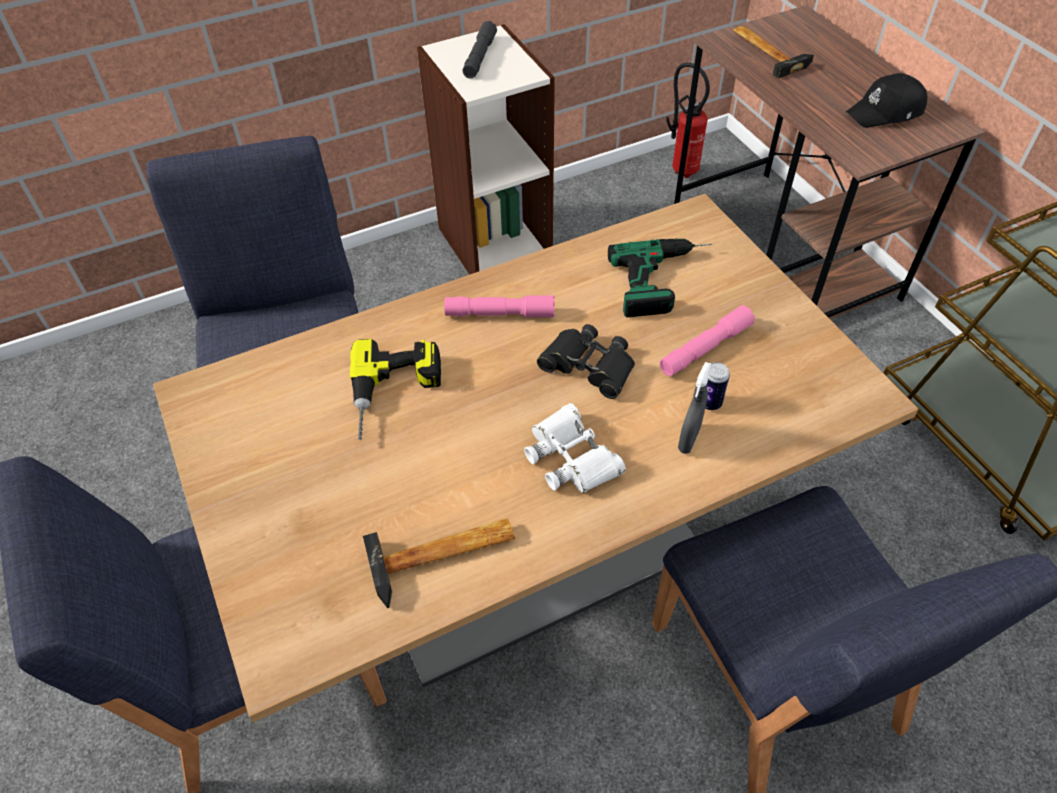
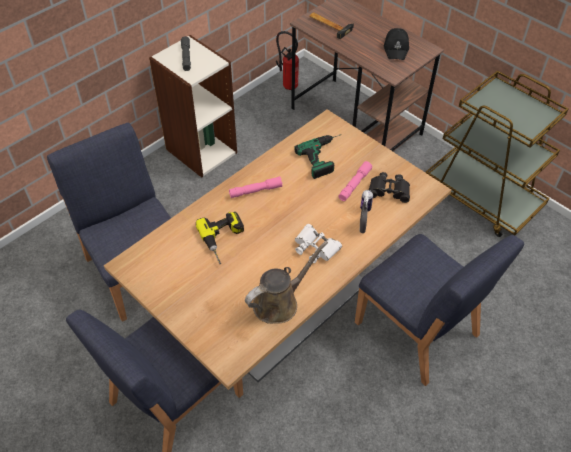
camera: 20 degrees left, 0 degrees up
hammer [363,518,515,608] -> brown watering can [245,241,328,324]
black binoculars [537,324,635,399] -> black binoculars moved to [369,172,410,203]
black cap [846,73,927,128] -> black cap turned 45 degrees counterclockwise [384,28,409,60]

